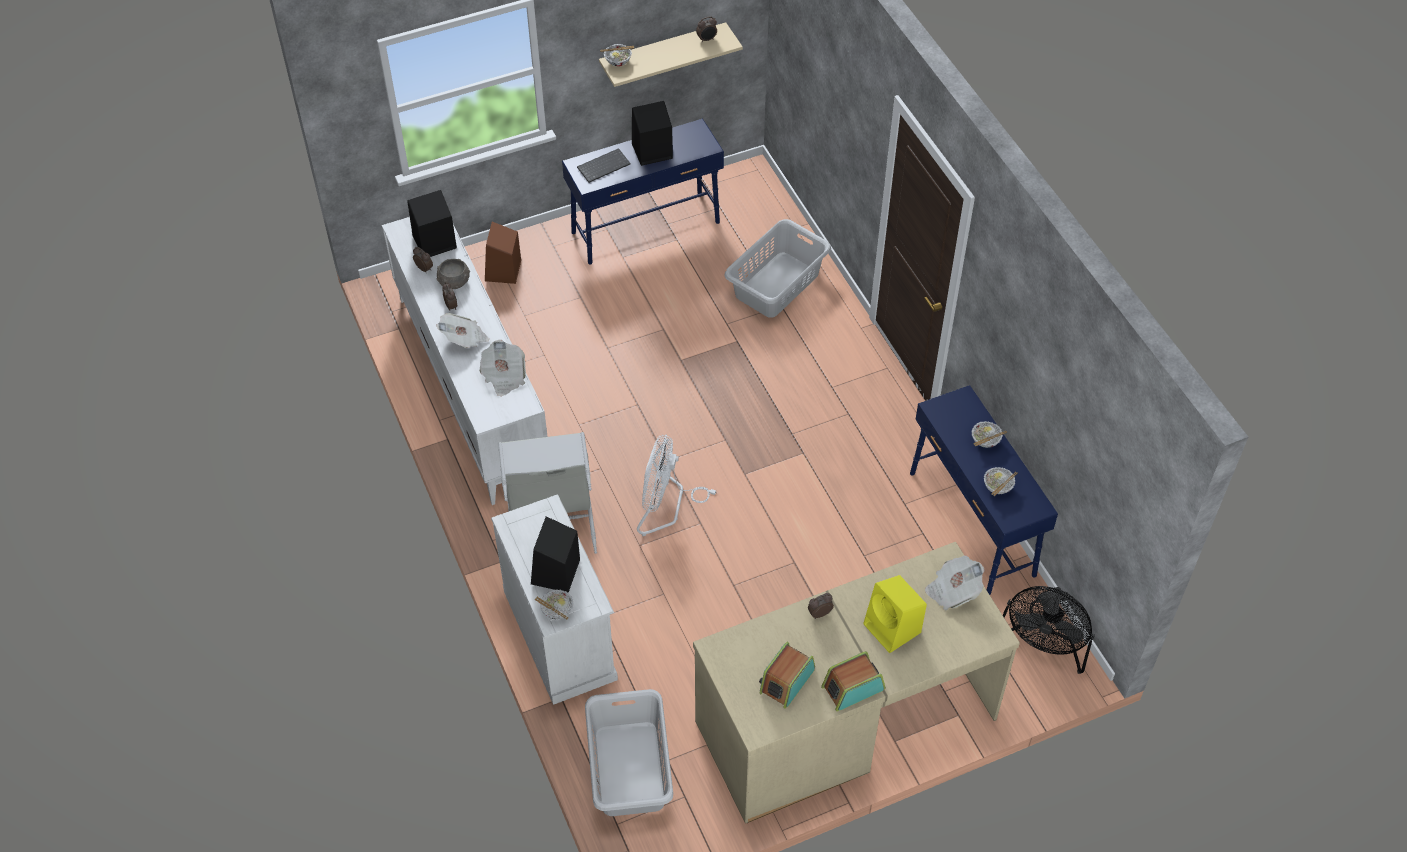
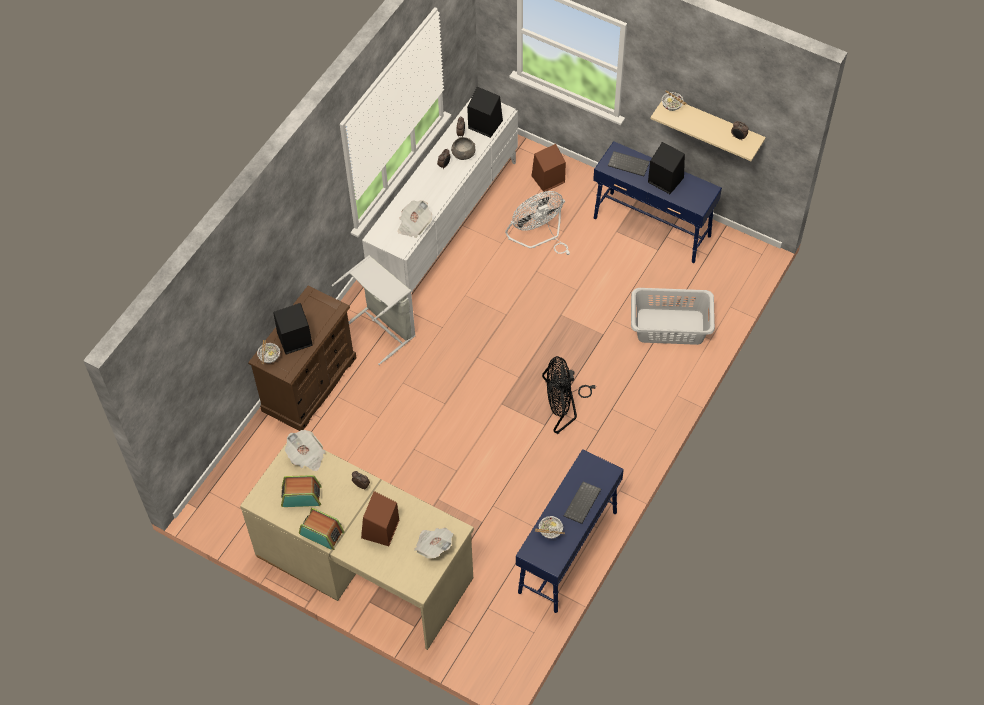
camera: 55 degrees right, 5 degrees up
newspaper [436,313,489,348] -> newspaper moved to [285,430,326,471]
white dresser [491,495,618,705] -> brown dresser [248,286,357,431]
grey laundry basket [585,689,673,816] -> none
white fan [637,434,717,536] -> white fan moved to [505,191,570,255]
yellow speaker [863,575,927,653] -> brown speaker [361,491,399,546]
bowl [971,421,1007,448] -> keyboard [564,482,601,524]
black fan [1003,586,1095,674] -> black fan moved to [542,356,597,434]

